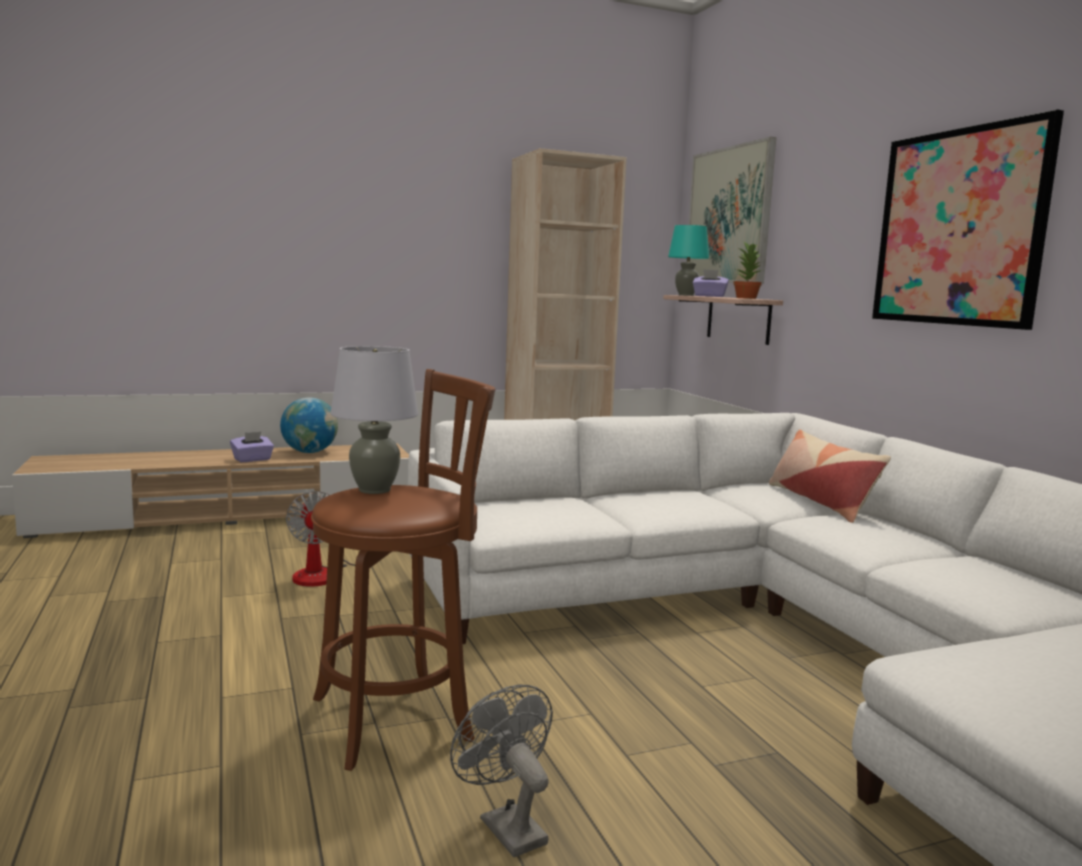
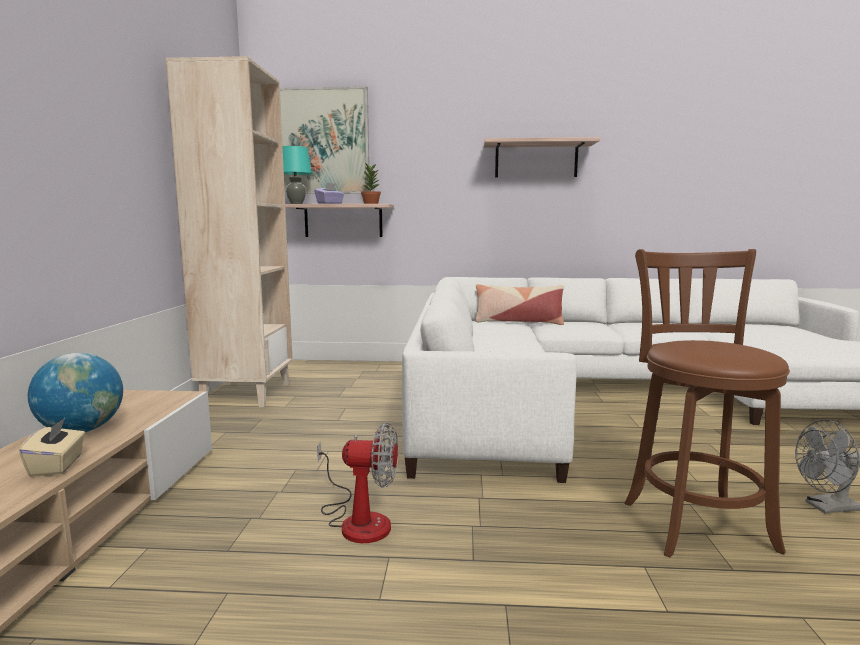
camera: 65 degrees left, 0 degrees up
purple tissue box [230,432,274,462] -> beige tissue box [19,418,85,477]
grey table lamp [330,346,418,494] -> none
picture [872,109,1064,330] -> shelf [483,137,600,177]

